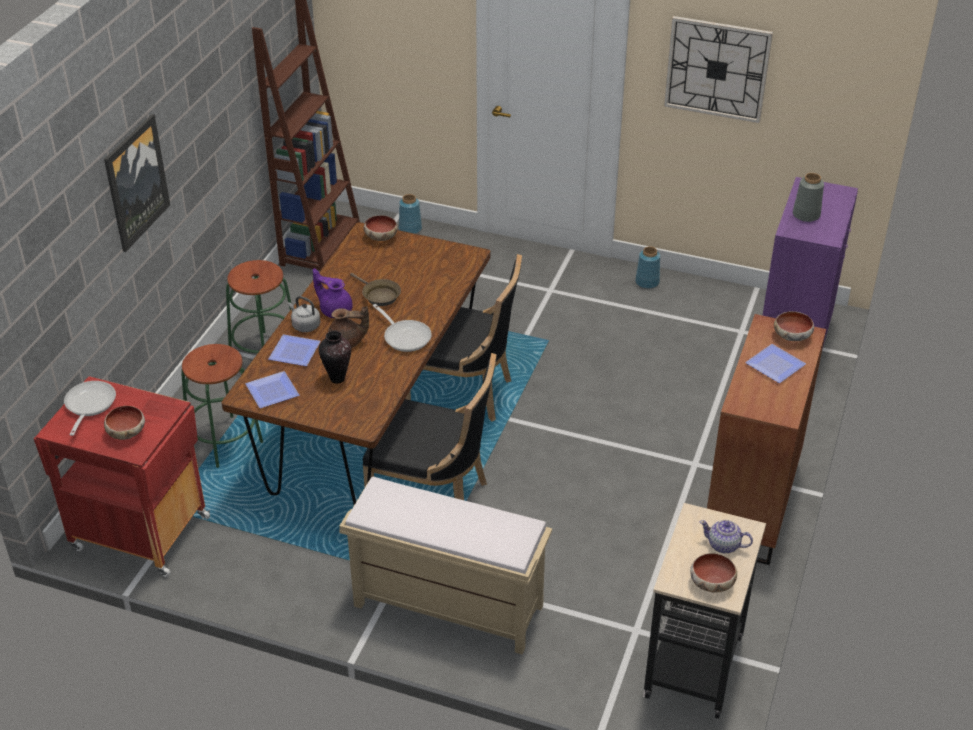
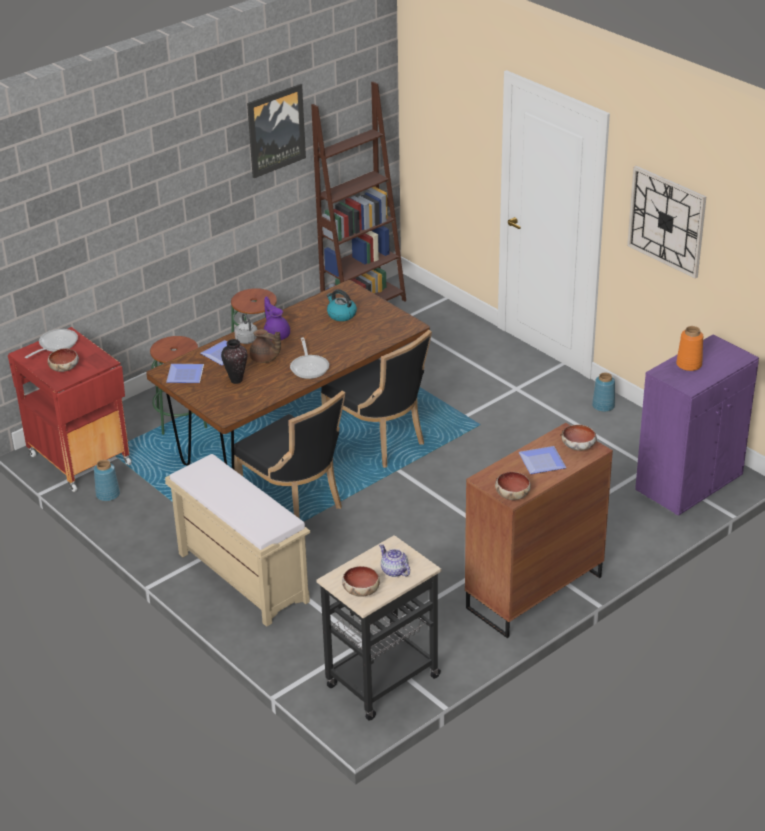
camera: 30 degrees right, 5 degrees down
picture [104,114,170,252] -> picture moved to [247,84,306,178]
brown frying pan [350,273,401,306] -> none
bowl [364,215,398,241] -> bowl moved to [495,472,531,500]
blue vase [399,194,422,234] -> blue vase moved to [94,460,120,501]
grey vase [793,173,824,222] -> orange vase [676,326,703,371]
none -> kettle [326,289,357,321]

